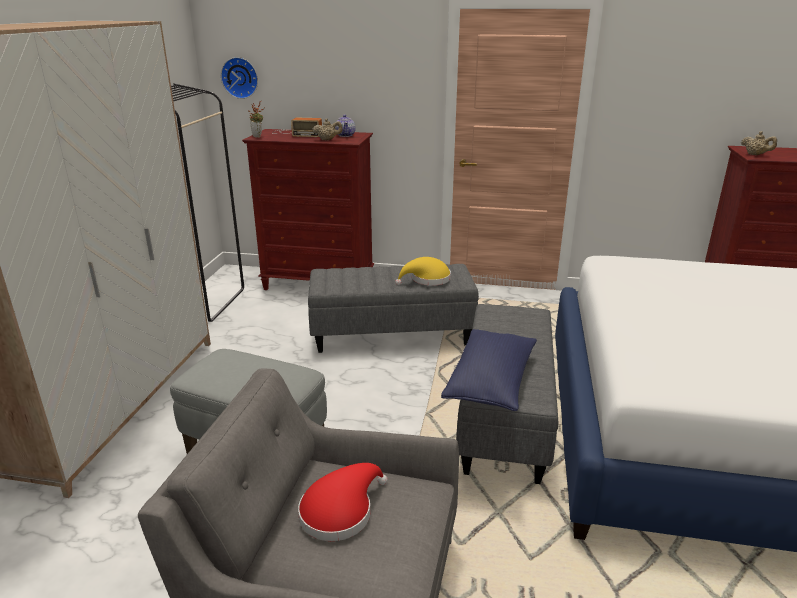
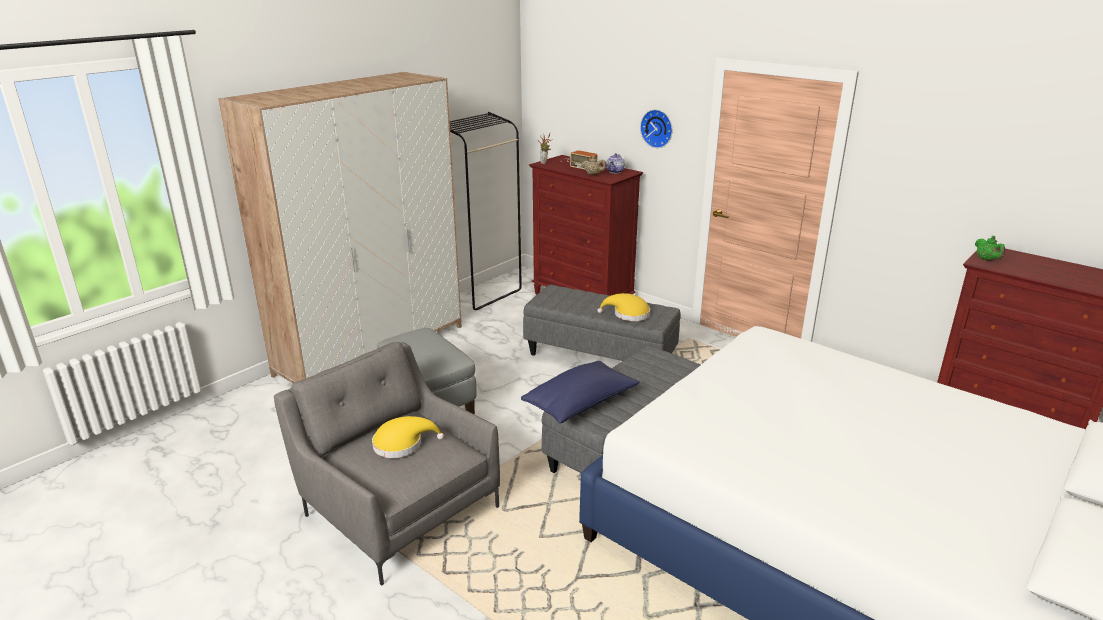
camera: 30 degrees right, 0 degrees up
wall clock [221,57,258,99] -> wall clock moved to [640,109,672,148]
red hat [298,463,388,541] -> yellow hat [372,416,444,458]
beige teapot [741,131,777,155] -> green teapot [975,236,1005,261]

